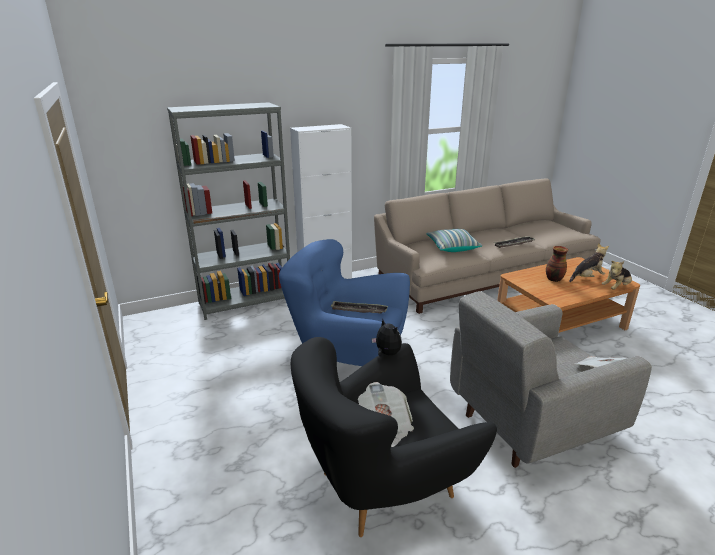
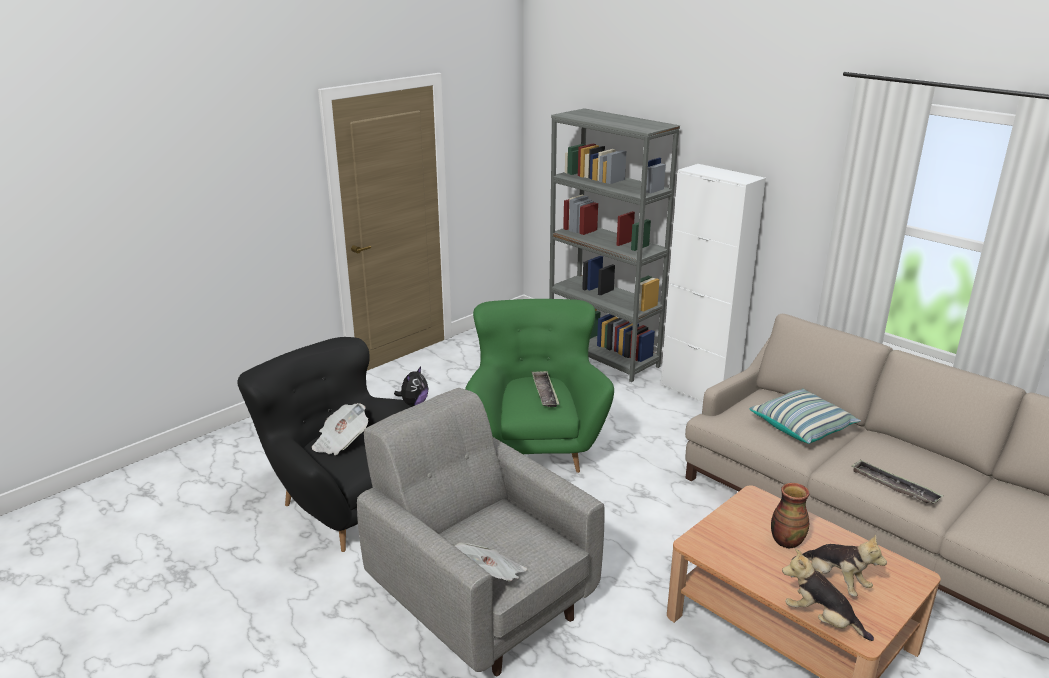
camera: 70 degrees right, 0 degrees up
blue armchair [279,239,410,366] -> green armchair [465,299,614,473]

